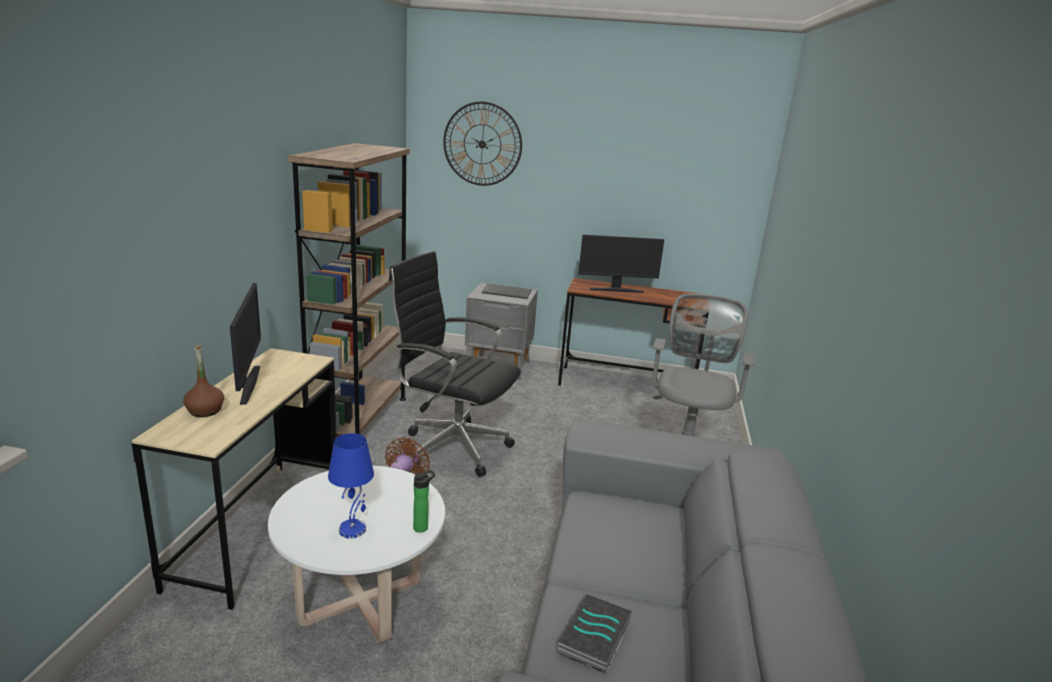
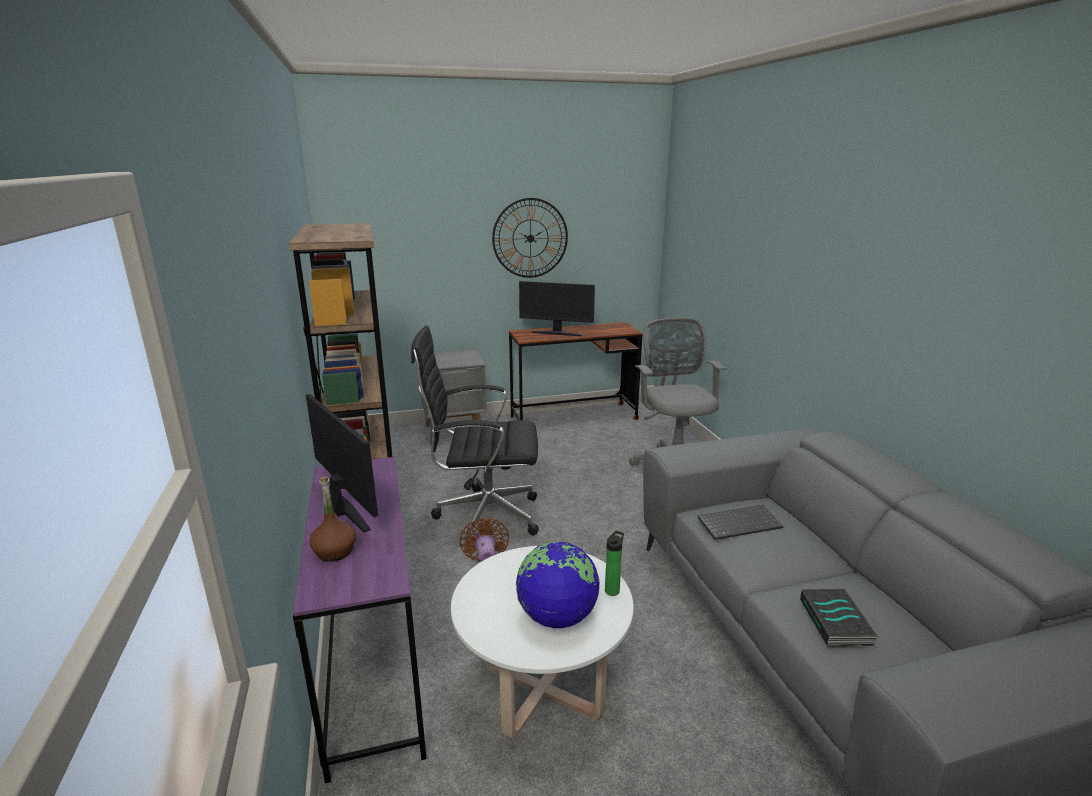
camera: 25 degrees left, 0 degrees up
beige desk [132,348,337,610] -> purple desk [293,457,427,783]
blue table lamp [328,433,374,539] -> globe [516,541,599,628]
wall clock [443,101,522,186] -> wall clock moved to [492,198,568,278]
keyboard [482,284,532,299] -> keyboard moved to [697,505,783,540]
monitor [578,234,664,293] -> monitor turned 45 degrees clockwise [519,281,595,336]

